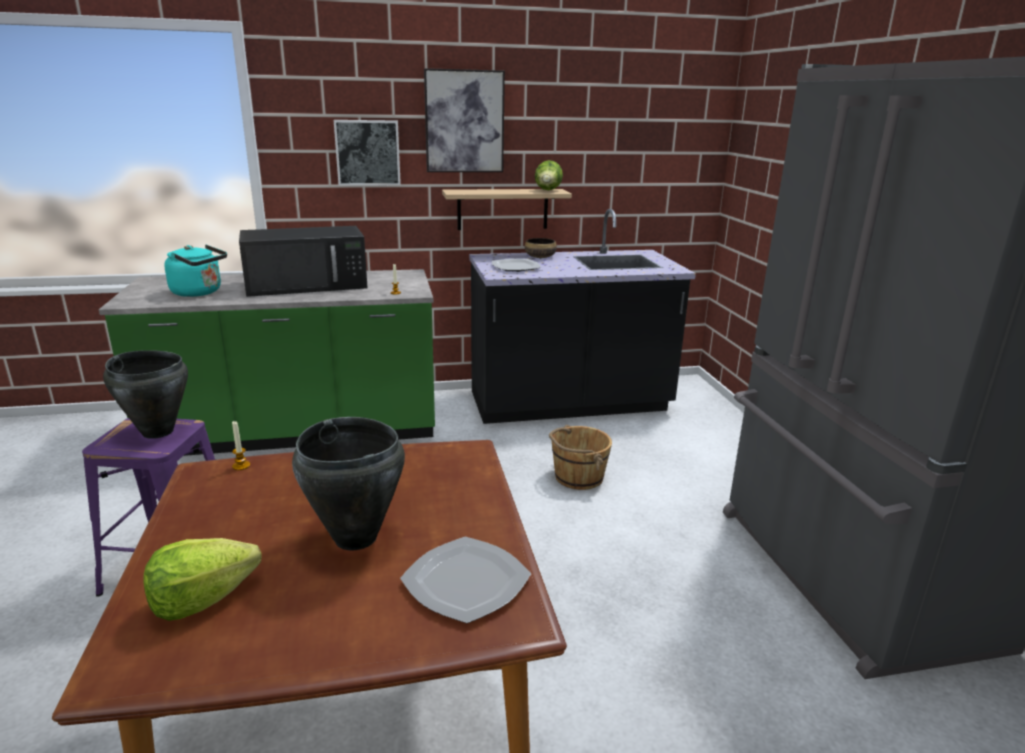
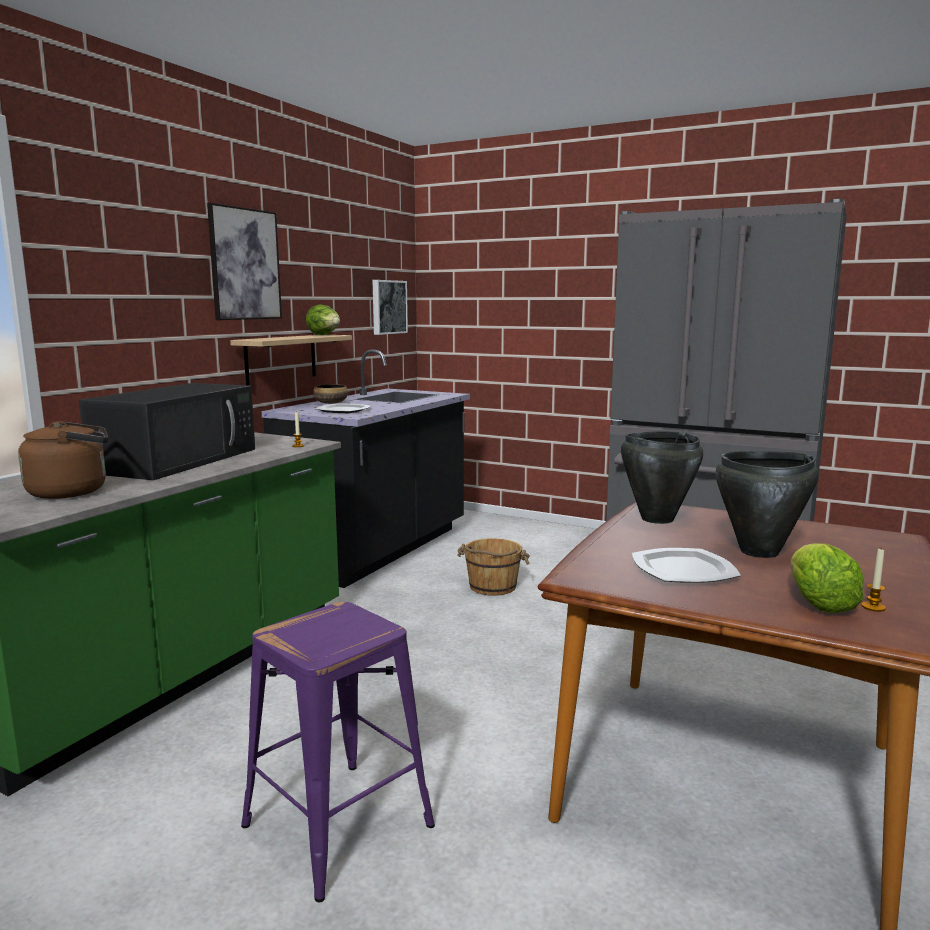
camera: 50 degrees left, 10 degrees down
black cooking pot [103,350,188,439] -> black cooking pot moved to [621,431,703,524]
turquoise kettle [164,245,227,297] -> brown kettle [18,421,109,499]
candle [232,421,250,470] -> candle moved to [862,549,886,612]
picture [334,120,401,186] -> picture moved to [372,280,408,335]
plate [400,537,531,623] -> plate moved to [632,548,741,583]

